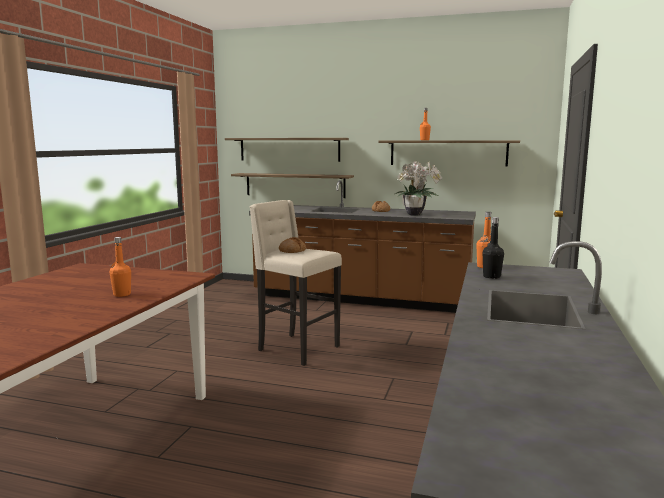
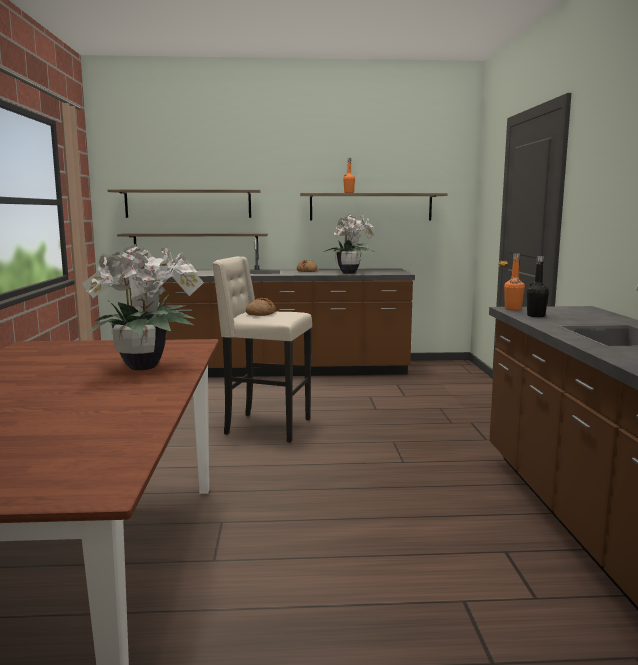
camera: 20 degrees left, 0 degrees up
orange bottle [110,237,131,297] -> potted plant [82,244,204,370]

